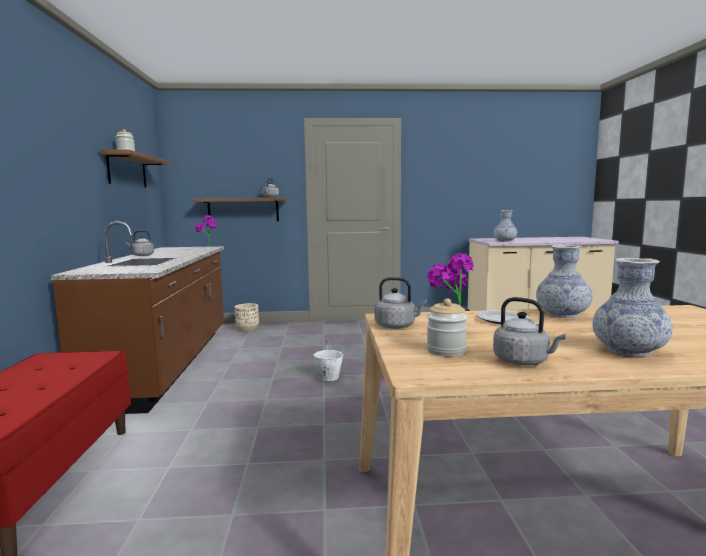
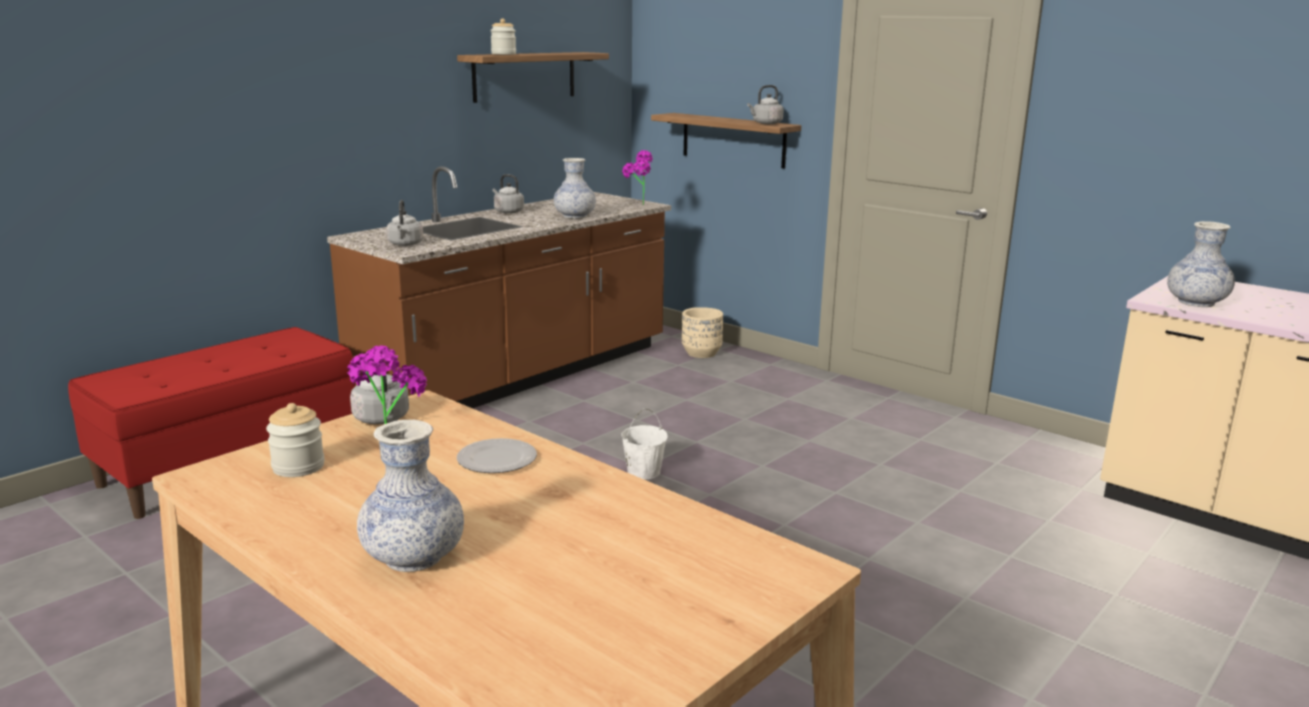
camera: 45 degrees right, 10 degrees up
grey kettle [493,297,566,366] -> grey kettle moved to [387,200,423,246]
vase [536,245,593,318] -> vase moved to [554,158,596,219]

